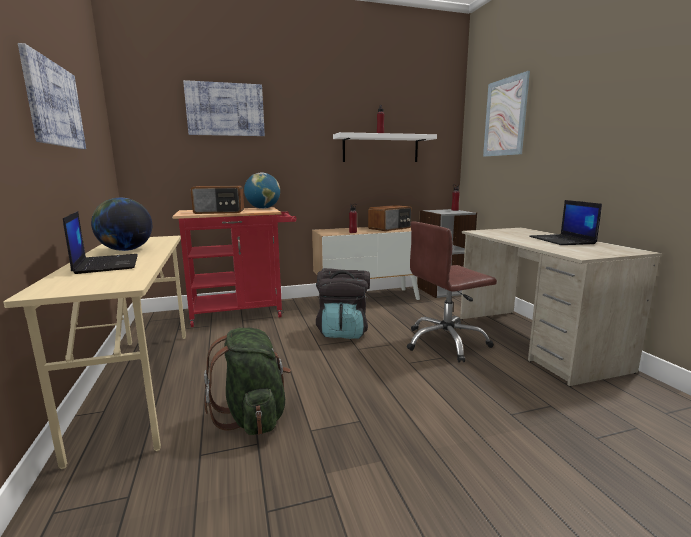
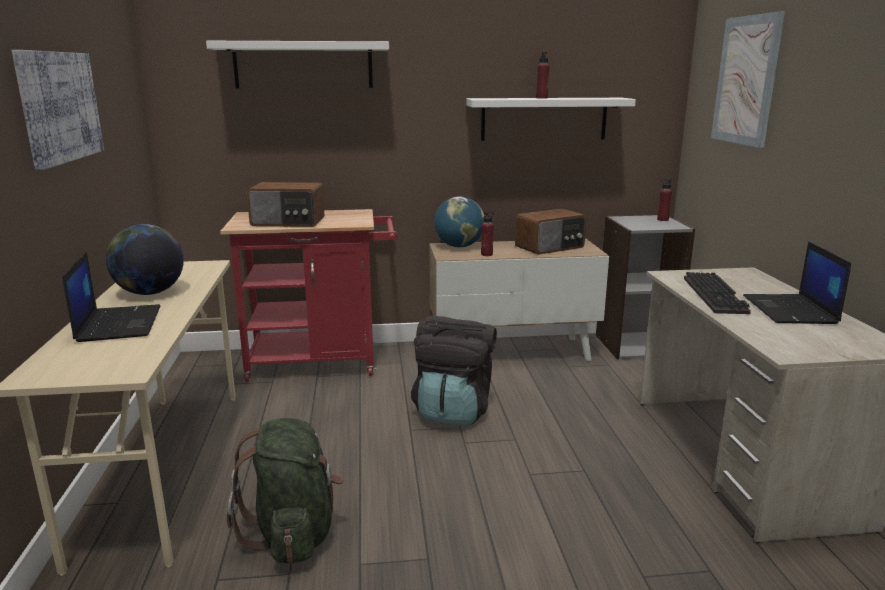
camera: 10 degrees right, 5 degrees up
picture [183,80,265,136] -> white shelf [206,41,389,89]
globe [244,172,280,209] -> globe moved to [434,196,484,248]
brown office chair [407,221,497,362] -> none
none -> keyboard [684,272,751,314]

